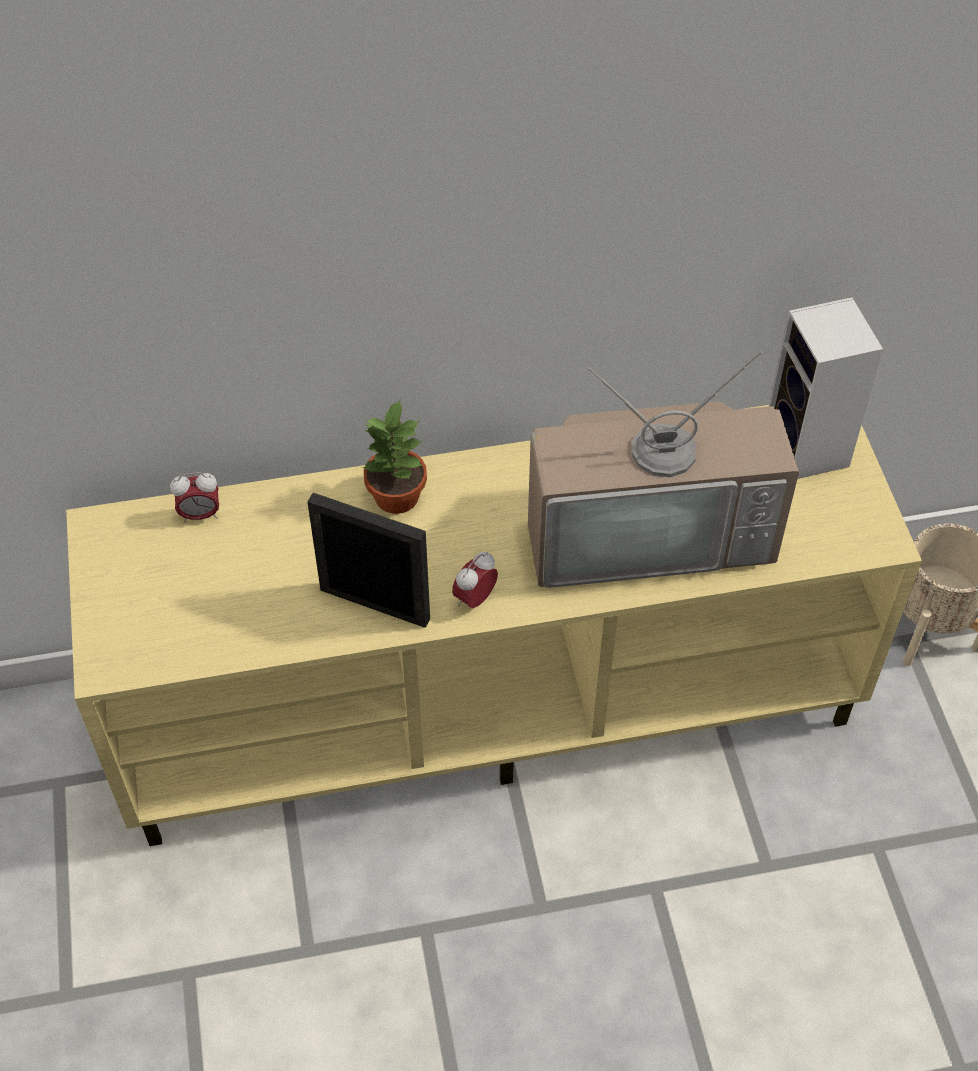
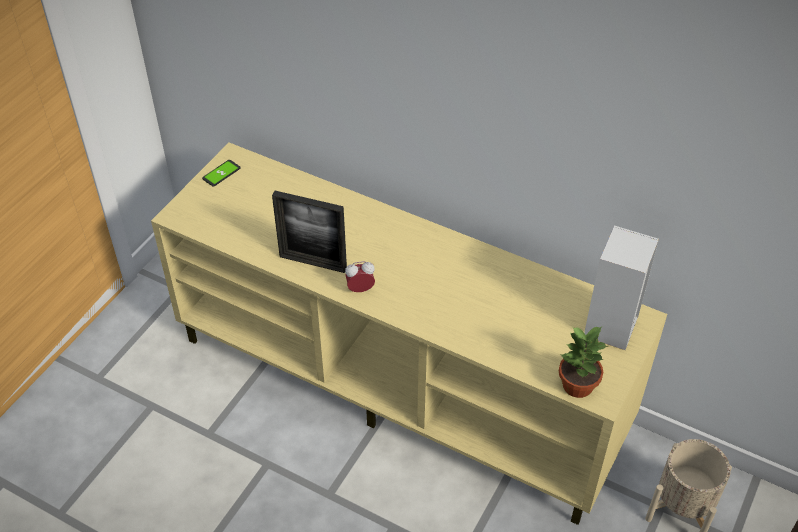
camera: 40 degrees right, 5 degrees down
alarm clock [170,472,219,523] -> none
picture frame [307,493,430,628] -> picture frame turned 135 degrees clockwise [272,191,347,273]
potted plant [362,400,427,514] -> potted plant moved to [559,326,608,398]
television [528,351,799,588] -> none
none -> phone [202,160,241,186]

